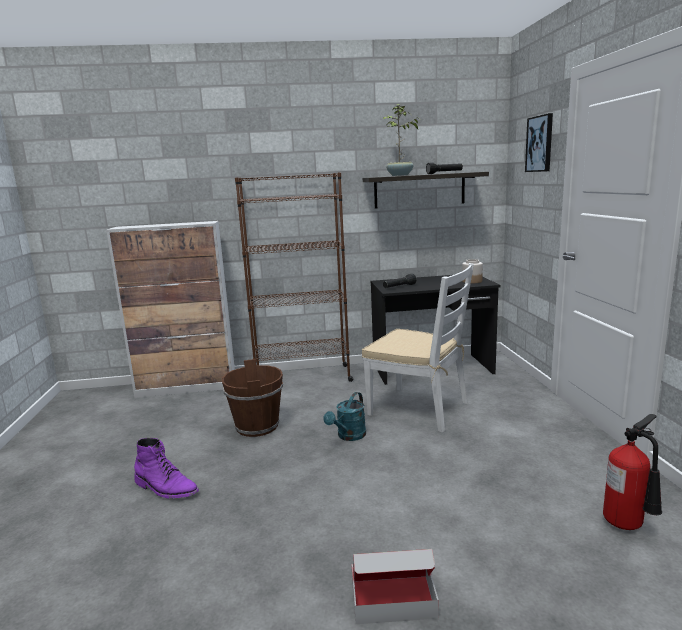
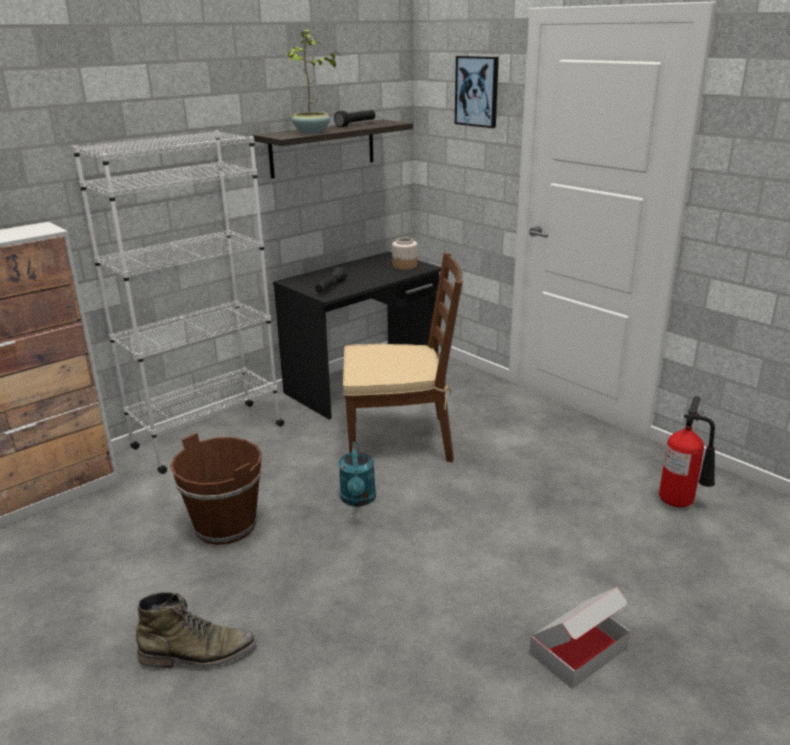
camera: 35 degrees left, 10 degrees up
purple boot [134,438,199,499] -> green boot [136,592,256,668]
brown bookcase [235,172,353,382] -> white bookcase [72,130,284,474]
white chair [362,263,474,432] -> brown chair [343,253,463,462]

